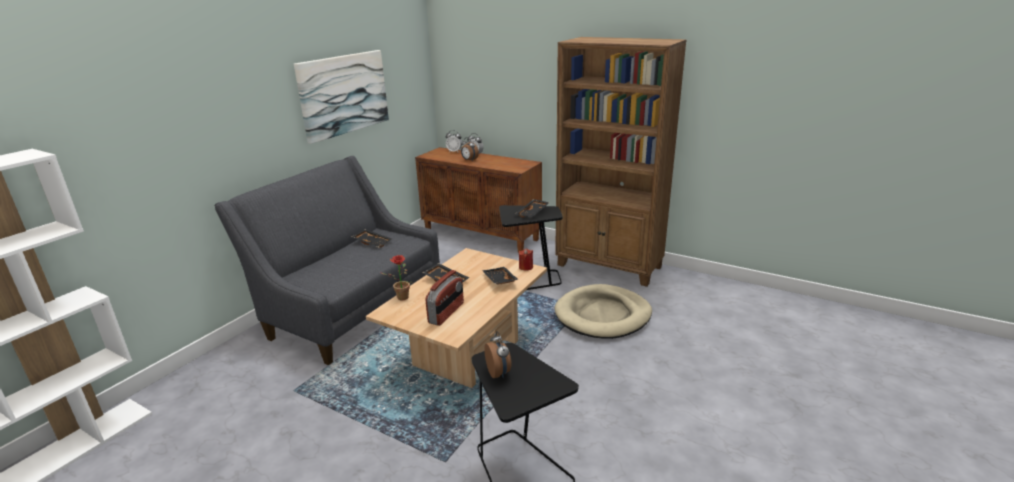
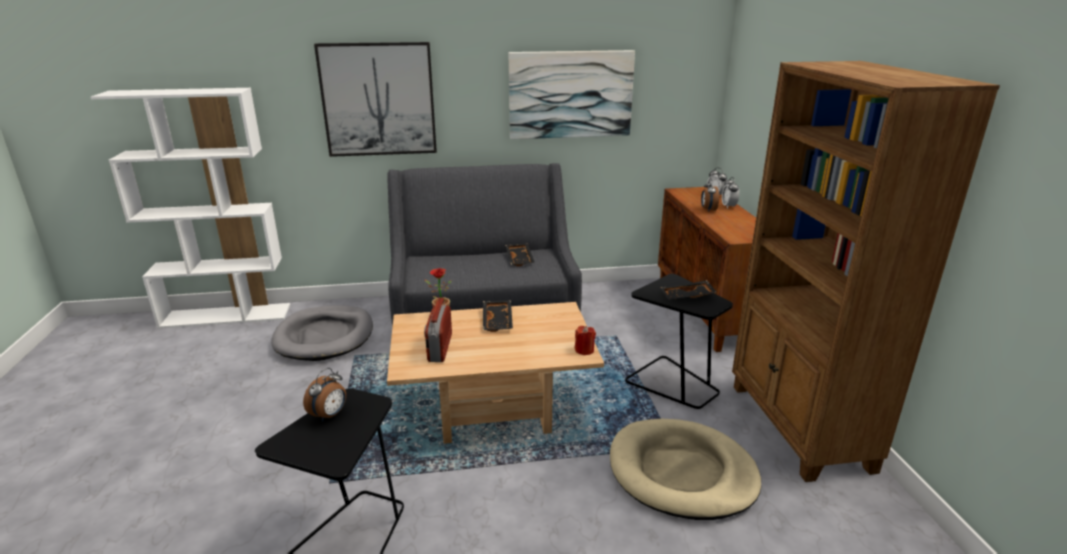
camera: 50 degrees right, 0 degrees up
radio [425,270,464,326] -> radio turned 105 degrees clockwise [424,298,452,362]
black tray [482,267,519,285] -> none
none -> grey dog bed [271,305,373,361]
none -> picture [314,42,437,157]

